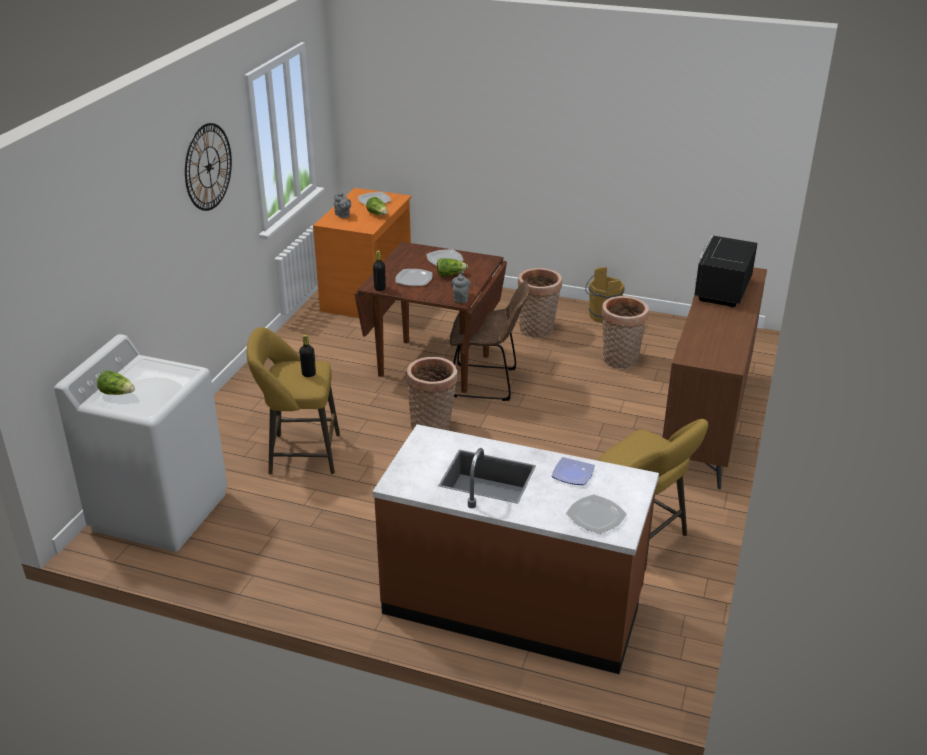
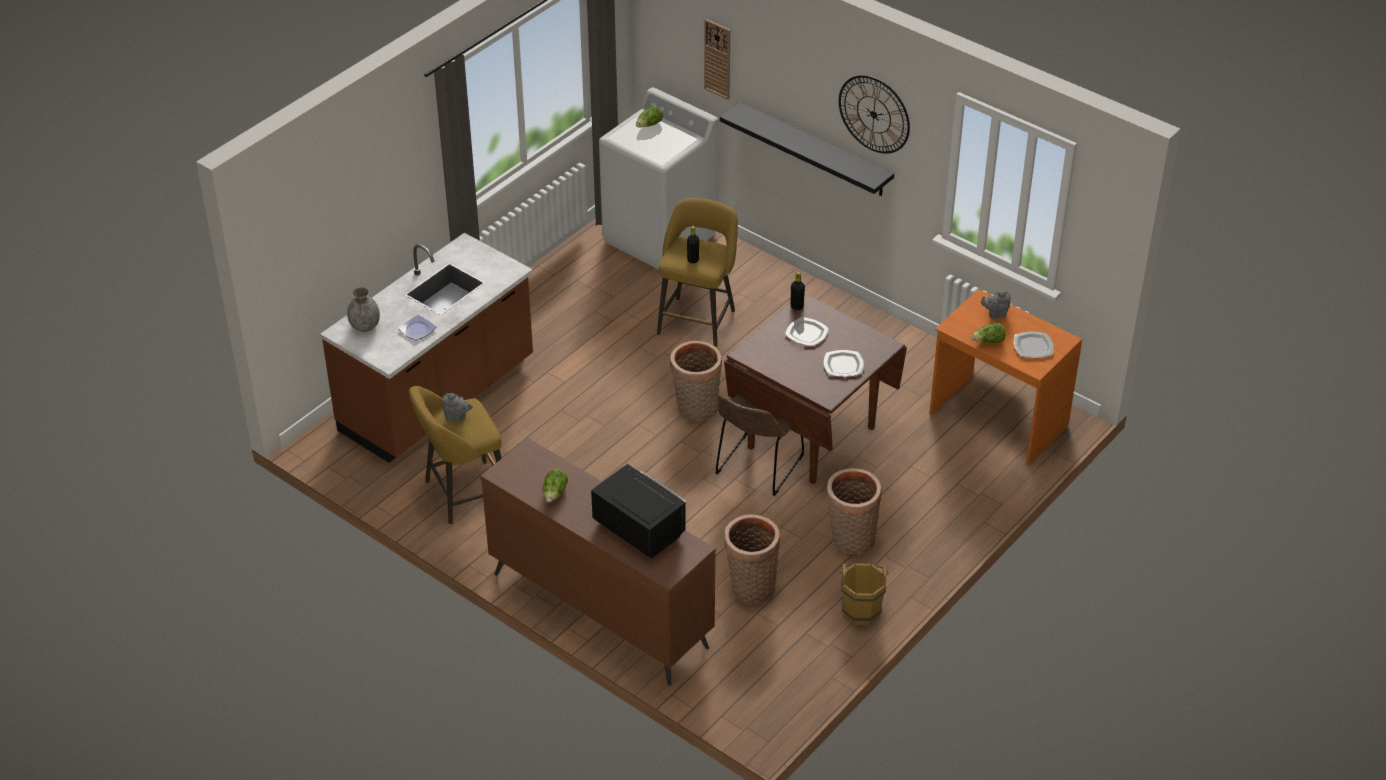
camera: 110 degrees right, 10 degrees up
lettuce [437,258,468,276] -> lettuce moved to [543,469,568,502]
grey teapot [451,271,471,303] -> grey teapot moved to [443,393,473,422]
plate [566,494,627,534] -> grey vase [347,287,380,332]
none -> wall clock [704,19,730,100]
none -> black shelf [720,102,894,196]

